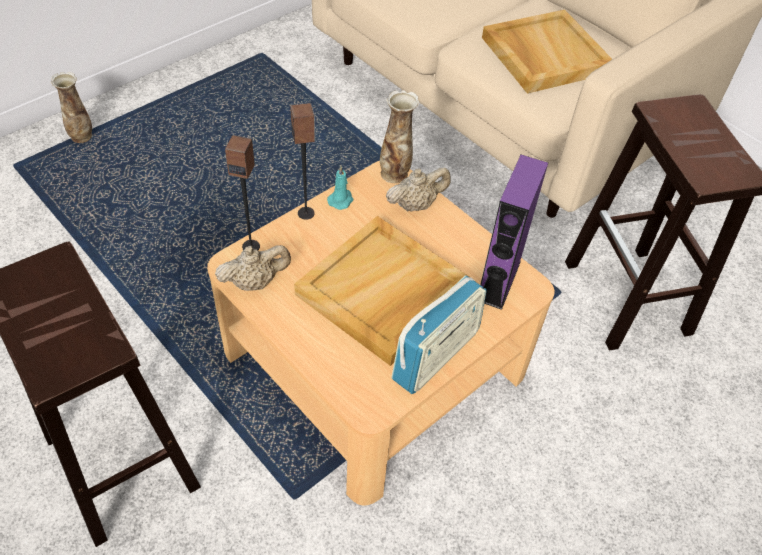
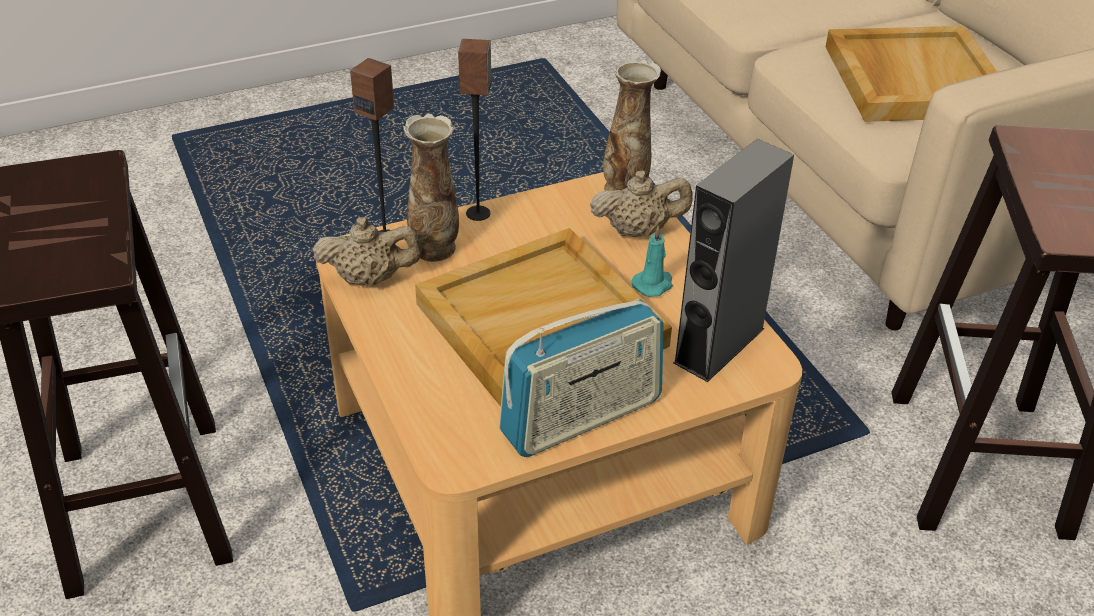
camera: 20 degrees right, 10 degrees down
vase [51,72,92,143] -> vase moved to [403,113,459,262]
turquoise candle [327,166,353,210] -> turquoise candle moved to [631,225,673,297]
purple speaker [480,155,548,310] -> grey speaker [673,139,794,382]

